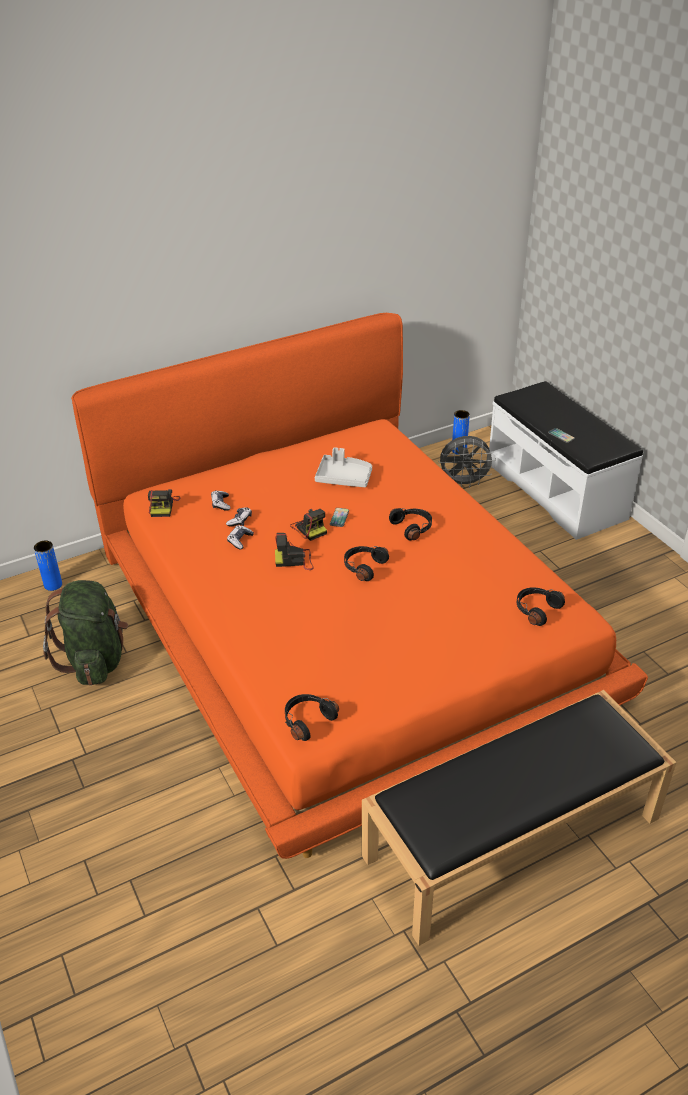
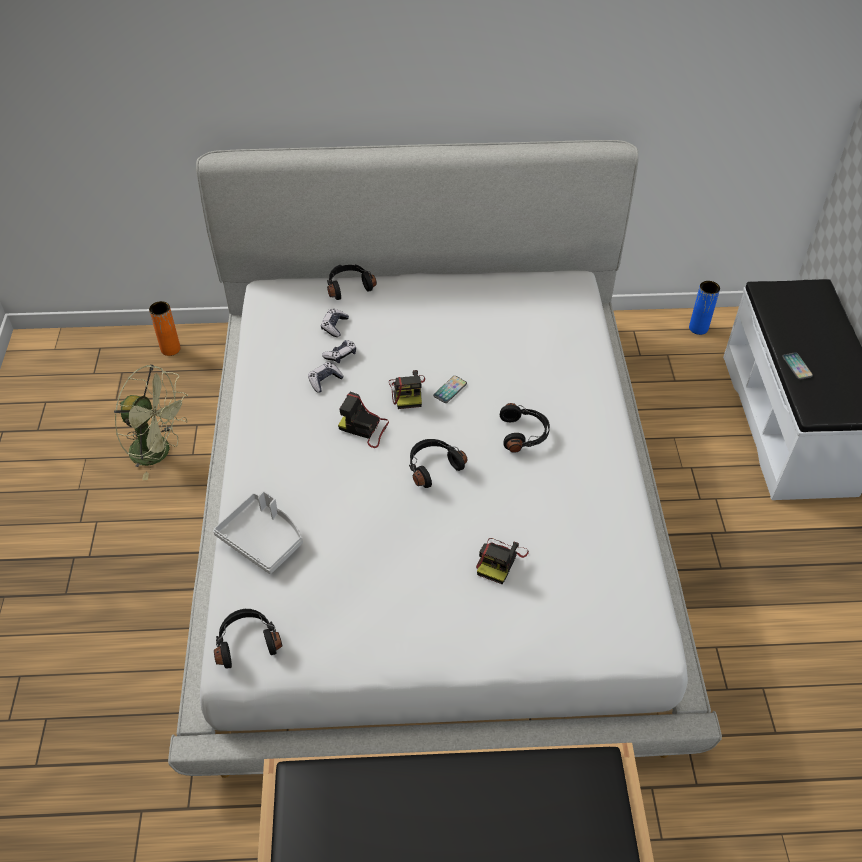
camera: 25 degrees right, 10 degrees up
blue vase [34,541,62,591] -> orange vase [149,301,181,356]
green backpack [43,580,128,685] -> green fan [114,364,188,480]
orange bed [71,313,648,859] -> white bed [168,140,722,778]
camera [148,489,180,517] -> camera moved to [476,538,529,585]
grey tray [315,447,372,487] -> grey tray moved to [213,491,303,574]
grey fan [438,436,496,488] -> none
black headphones [517,588,565,626] -> black headphones moved to [327,265,377,300]

